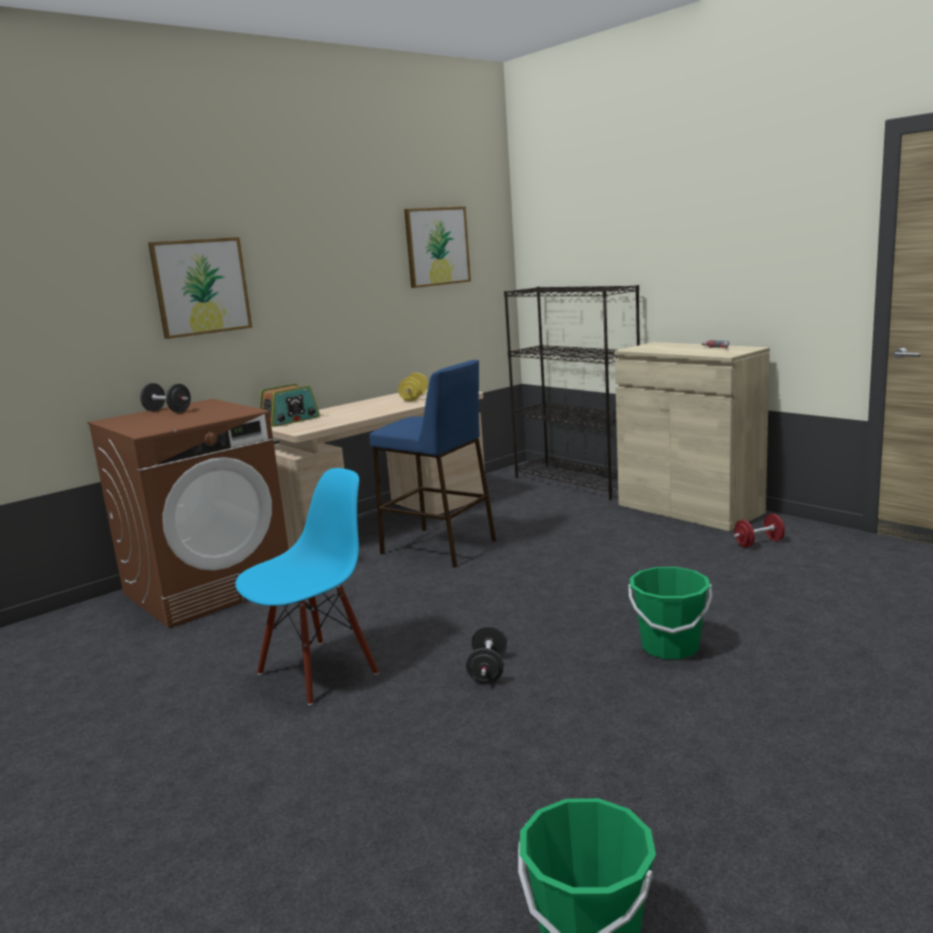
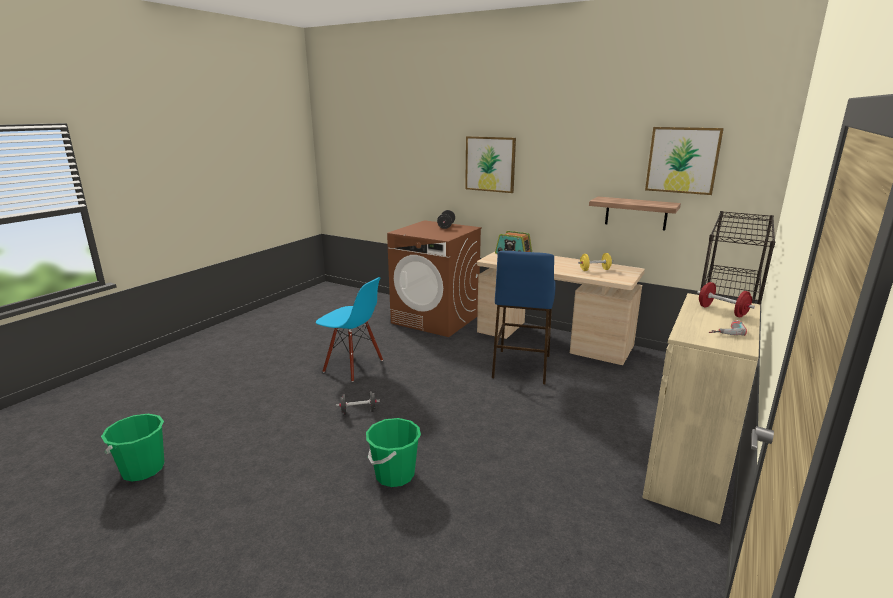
camera: 70 degrees right, 5 degrees up
red dumbbell [734,514,785,548] -> red dumbbell moved to [697,282,755,317]
none -> shelf [589,197,681,230]

